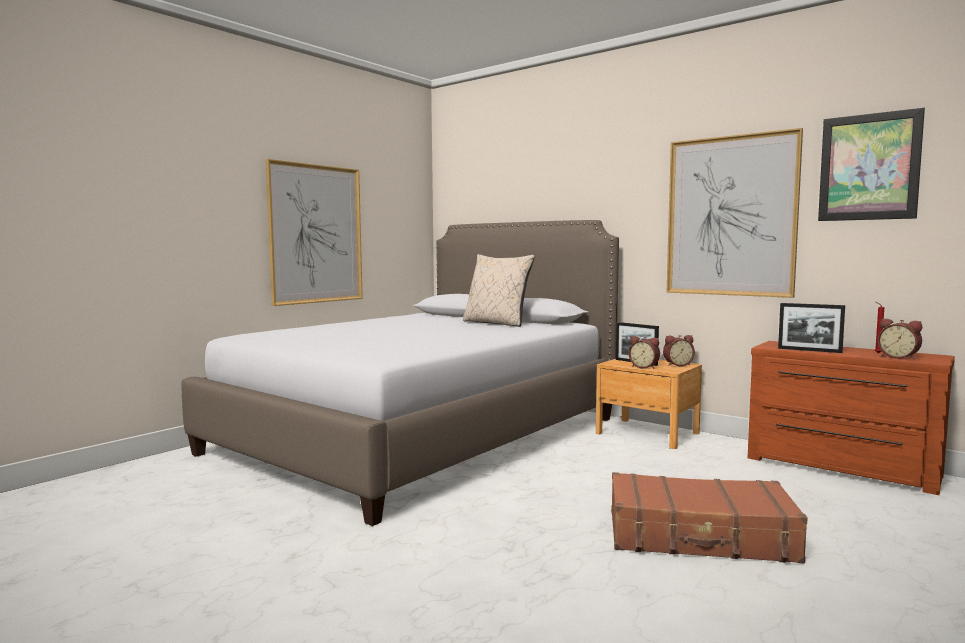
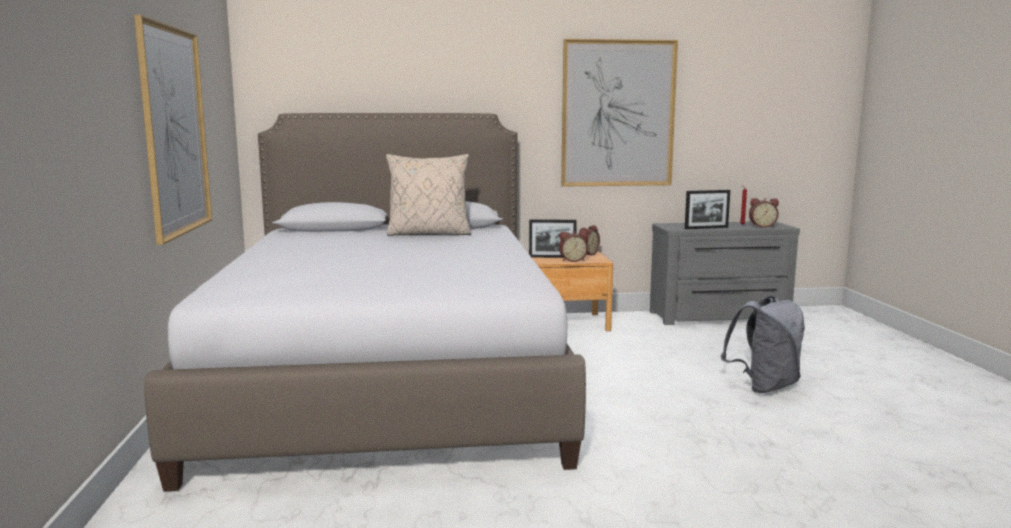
camera: 45 degrees left, 5 degrees up
brown suitcase [611,472,808,564] -> grey backpack [721,296,805,393]
brown dresser [748,341,955,495] -> grey dresser [650,222,800,325]
picture [818,108,925,221] -> none

